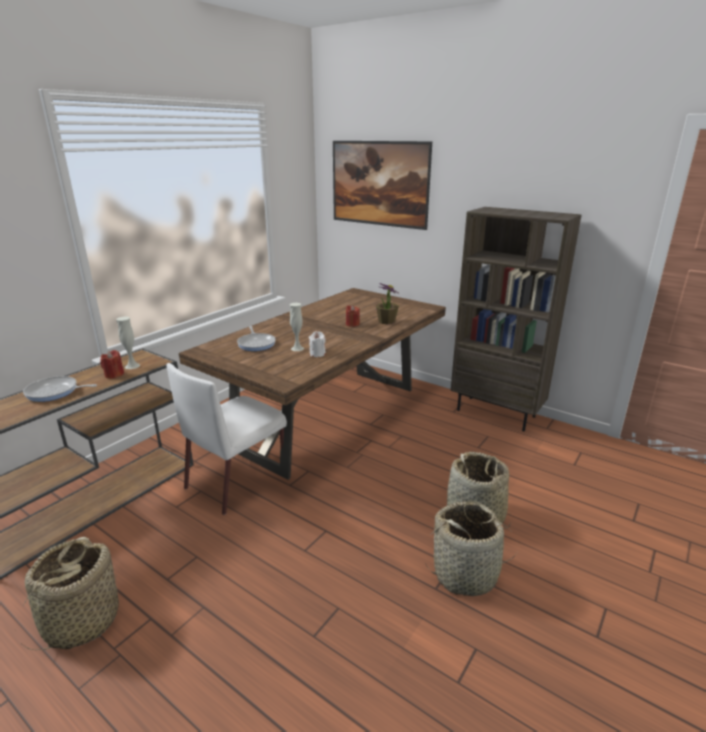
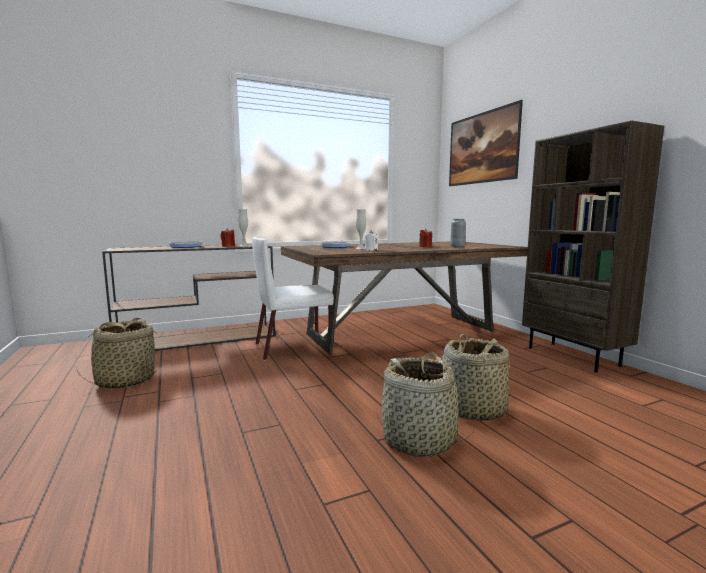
camera: 30 degrees right, 15 degrees down
potted plant [376,283,399,324] -> grey vase [450,219,466,248]

